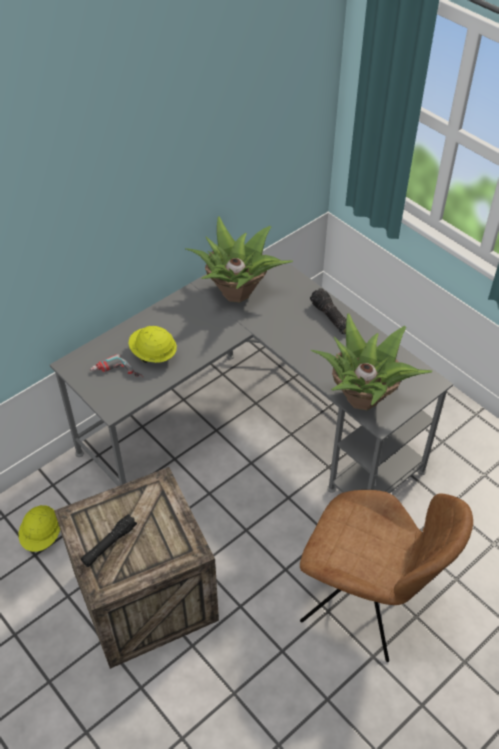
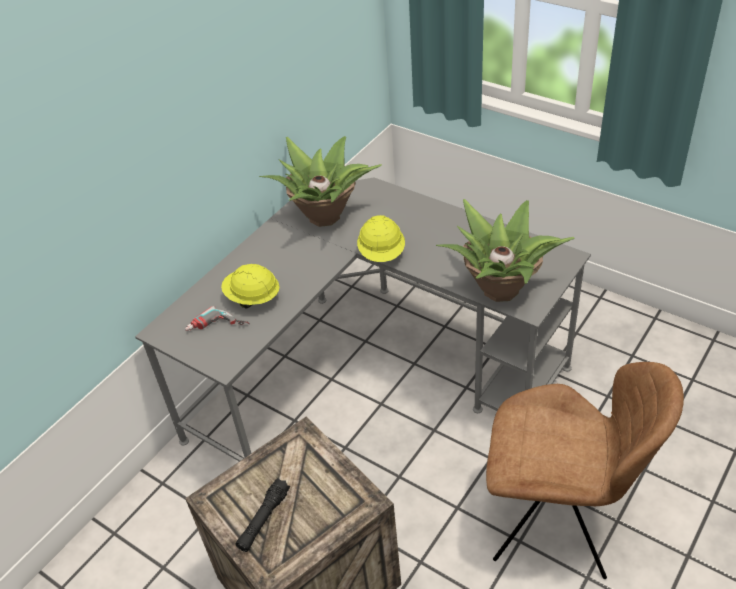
camera: 10 degrees left, 5 degrees down
yellow hard hat [19,505,60,552] -> yellow hard hat moved to [357,215,405,262]
flashlight [310,288,347,334] -> none

